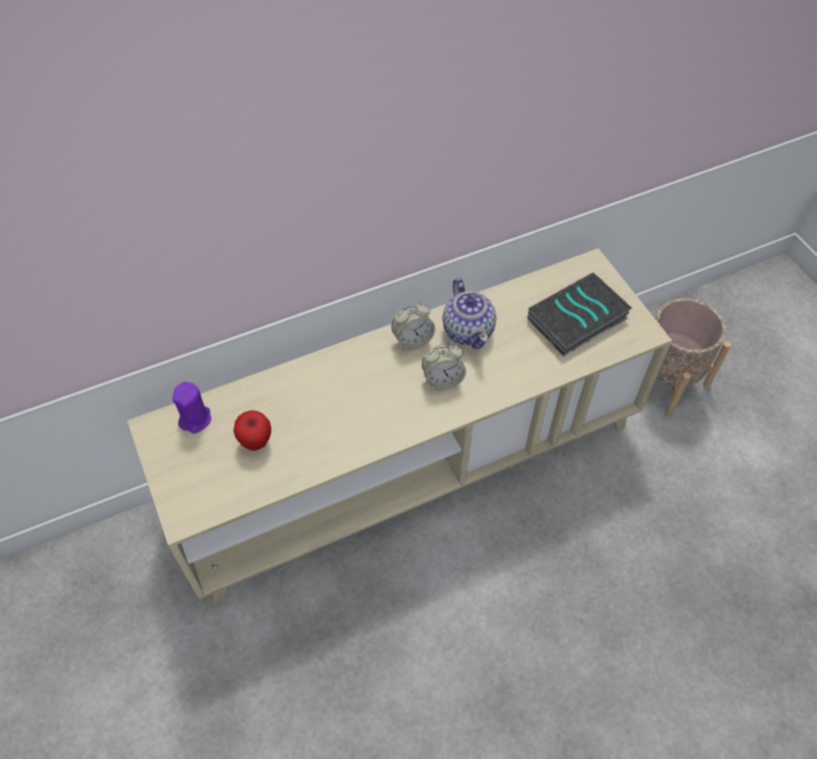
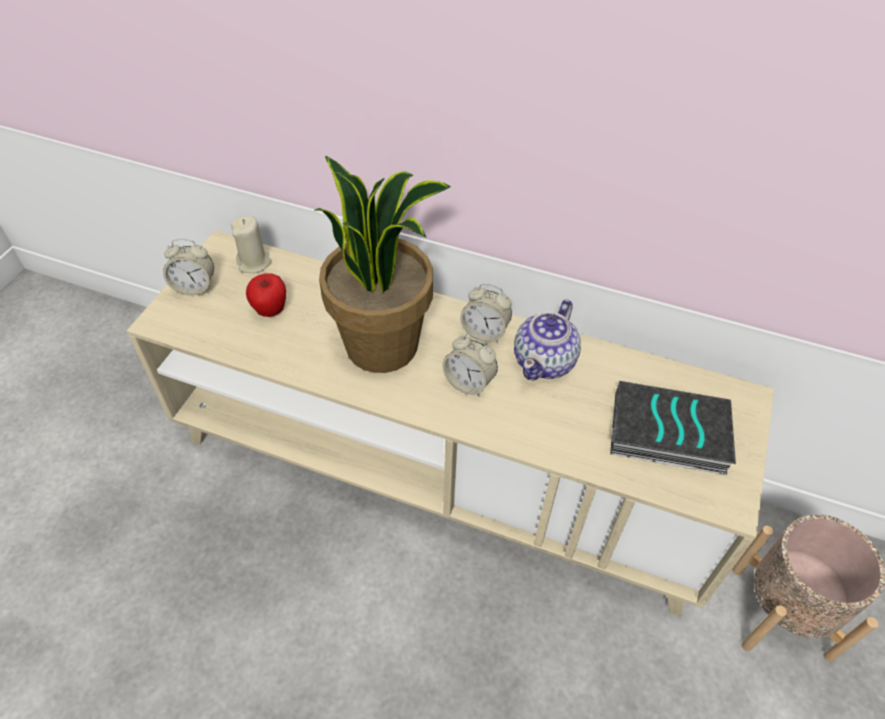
camera: 45 degrees right, 5 degrees down
purple candle [172,382,211,433] -> beige candle [231,216,272,273]
none -> alarm clock [163,239,214,296]
none -> potted plant [314,155,451,373]

